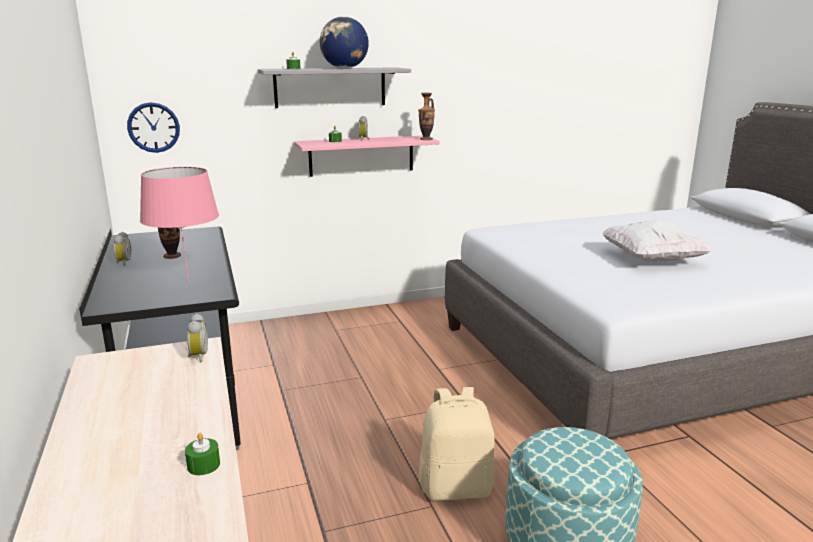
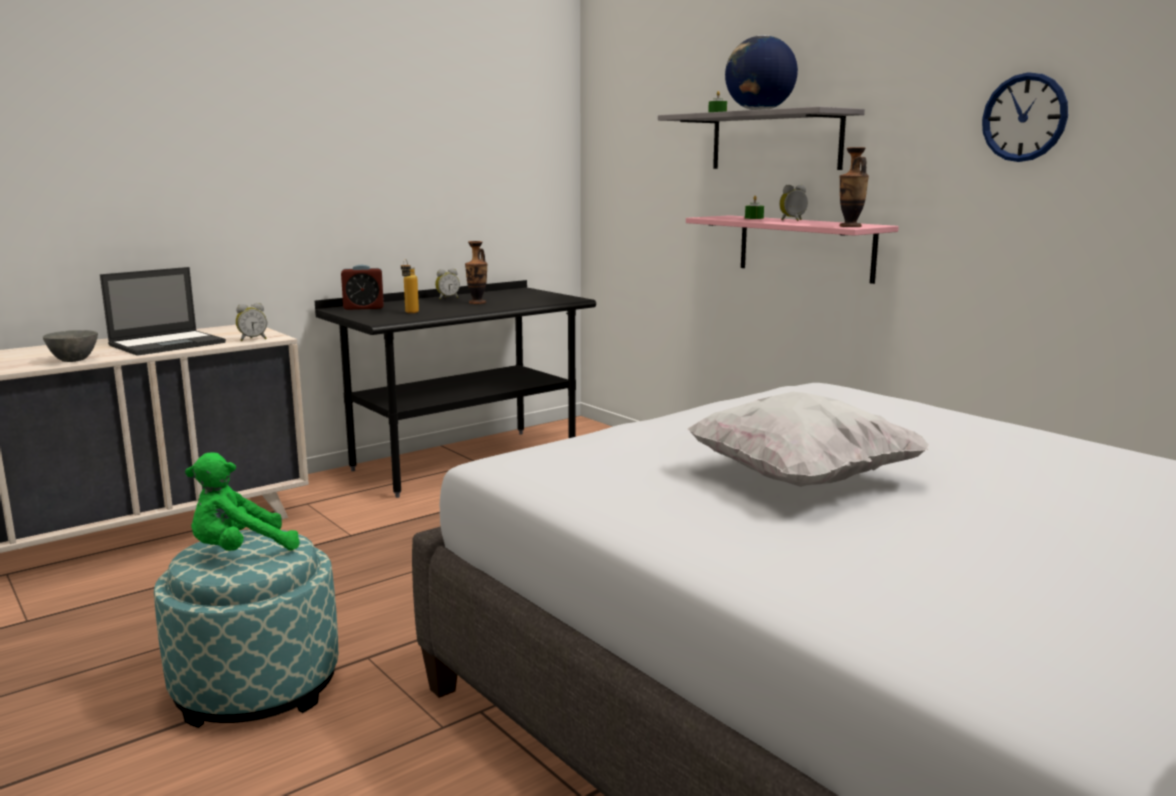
camera: 70 degrees right, 5 degrees down
wall clock [127,102,180,153] -> wall clock moved to [982,72,1068,162]
pink table lamp [140,167,219,282] -> bottle [401,259,419,313]
green candle [185,433,220,475] -> grey bowl [43,330,98,362]
beige backpack [419,387,495,501] -> none
none -> laptop [100,267,226,356]
none -> green plush toy [185,452,300,551]
none -> alarm clock [341,265,384,310]

